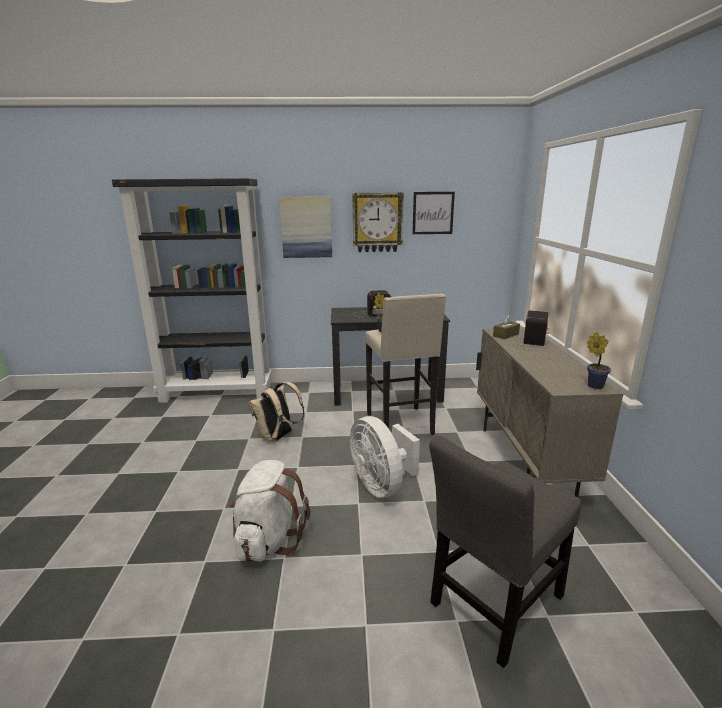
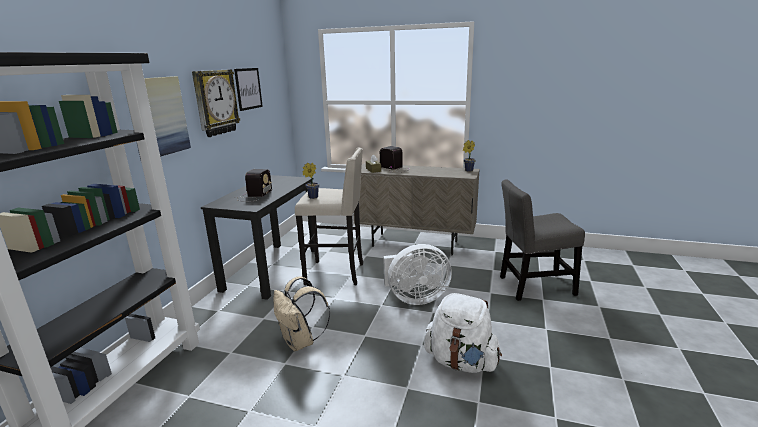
camera: 70 degrees left, 0 degrees up
grey chair [429,436,581,668] -> grey chair turned 105 degrees clockwise [500,179,585,301]

